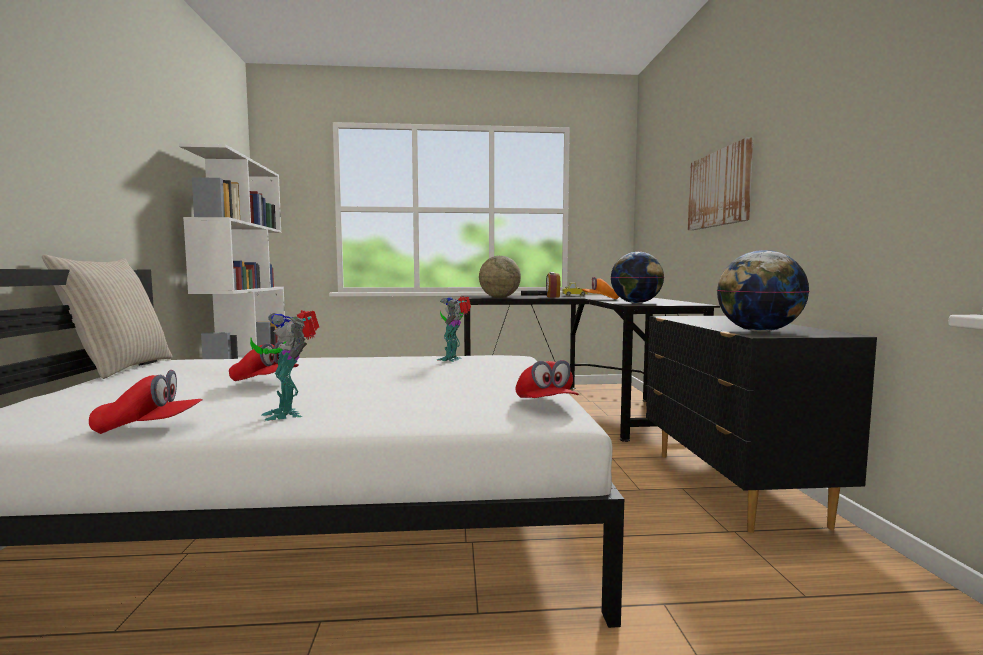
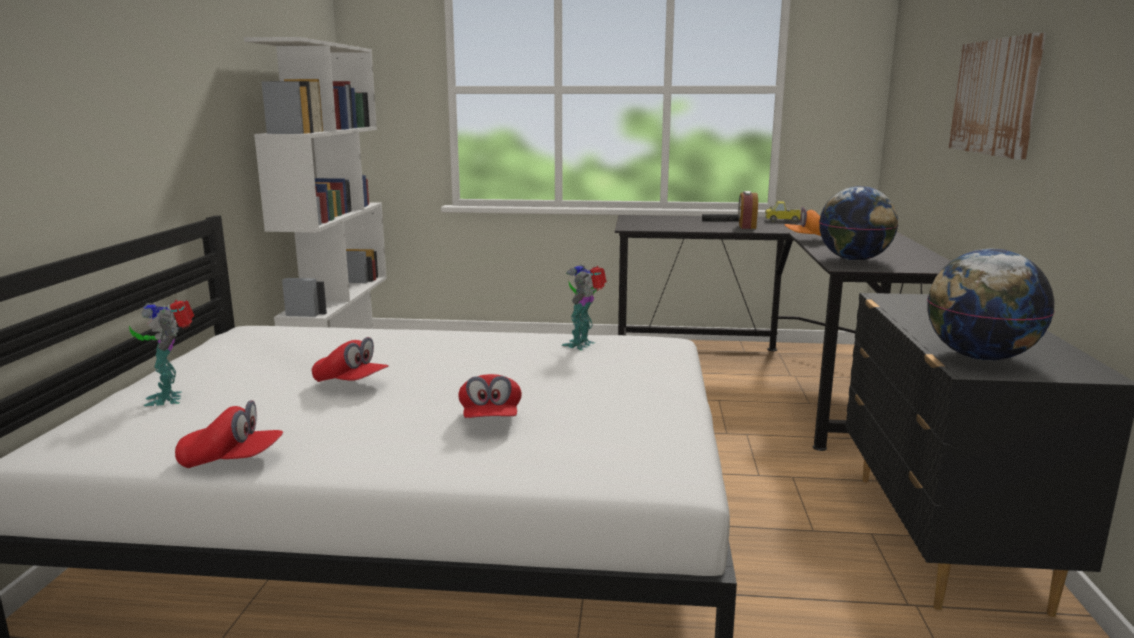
camera: 10 degrees right, 10 degrees up
beige pillow [42,255,173,379] -> none
toy robot [250,310,319,421] -> toy robot moved to [129,300,194,407]
globe [479,256,521,298] -> none
red cap [516,360,579,398] -> red cap moved to [458,374,522,418]

